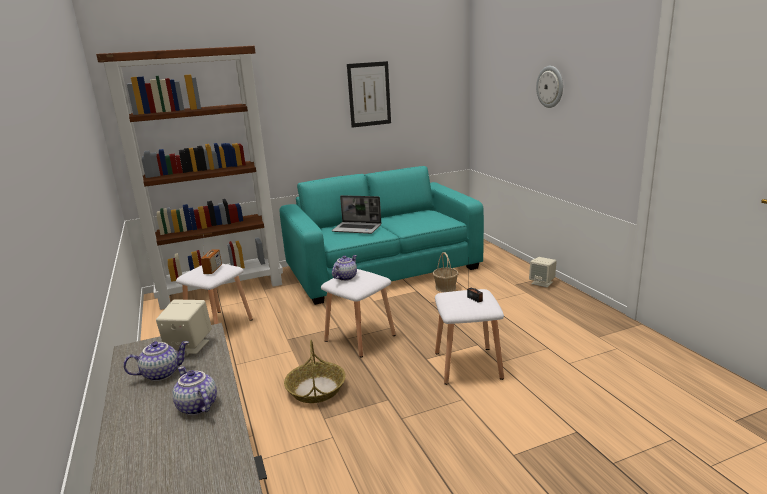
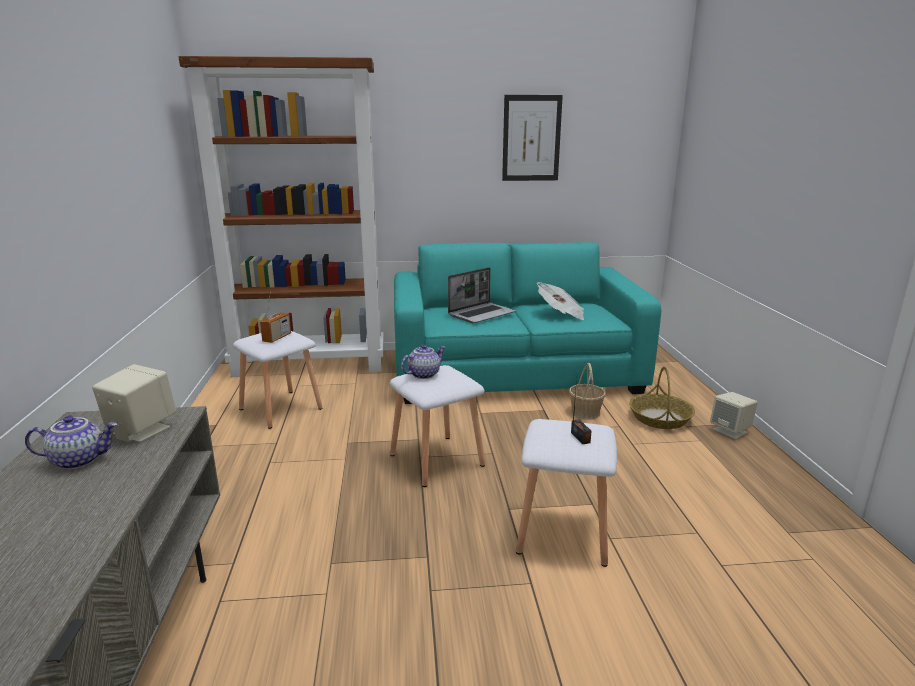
camera: 15 degrees right, 0 degrees up
teapot [172,366,217,415] -> none
basket [284,340,346,403] -> basket moved to [629,367,695,429]
laptop [332,195,381,234] -> laptop turned 75 degrees counterclockwise [448,267,516,323]
wall clock [536,66,563,108] -> none
none -> newspaper [537,282,584,320]

